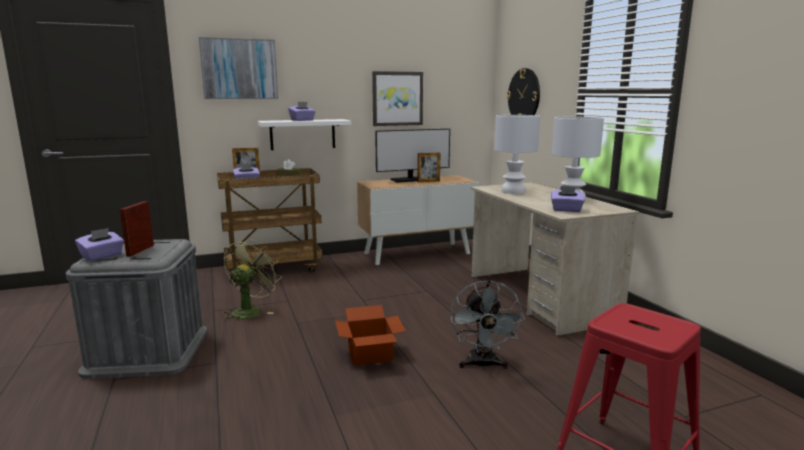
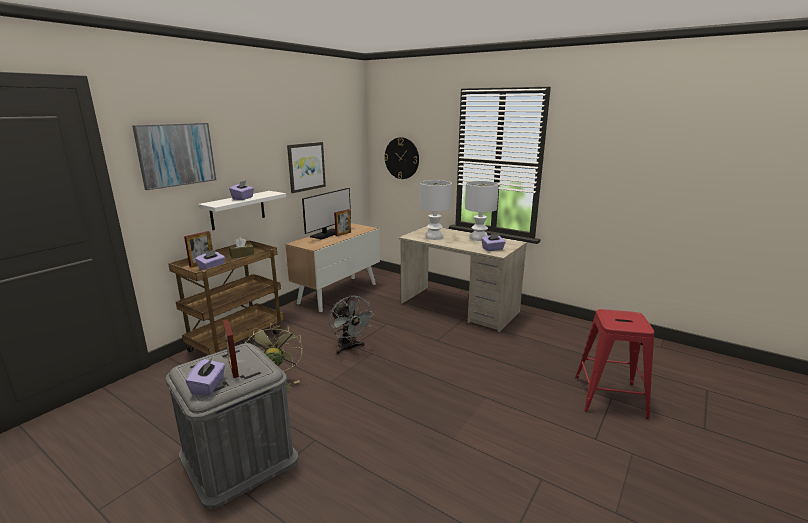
camera: 35 degrees left, 5 degrees up
cardboard box [335,305,406,366] -> none
grey fan [450,280,525,370] -> grey fan moved to [329,296,374,354]

